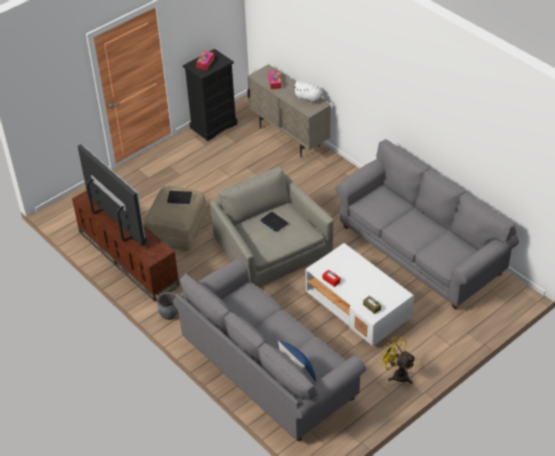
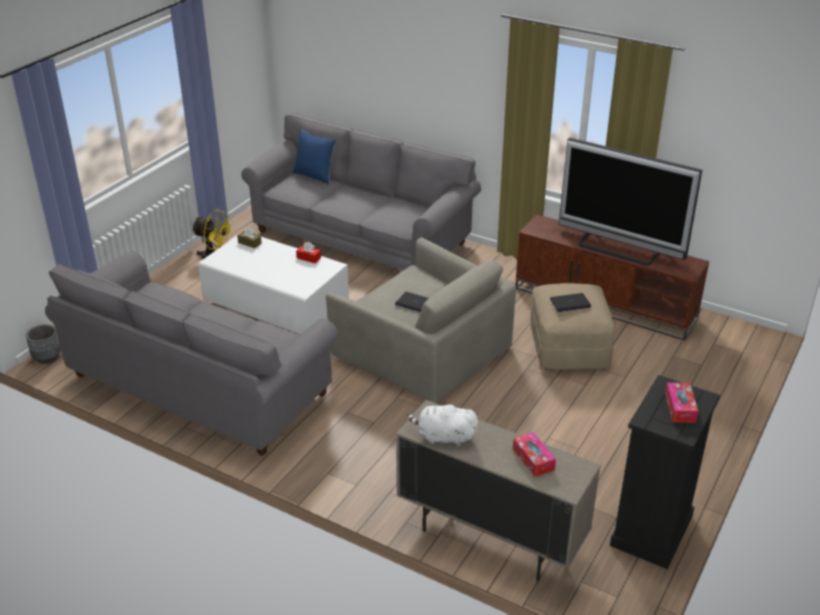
camera: 160 degrees right, 10 degrees down
grey planter [157,292,179,320] -> grey planter moved to [26,324,61,364]

